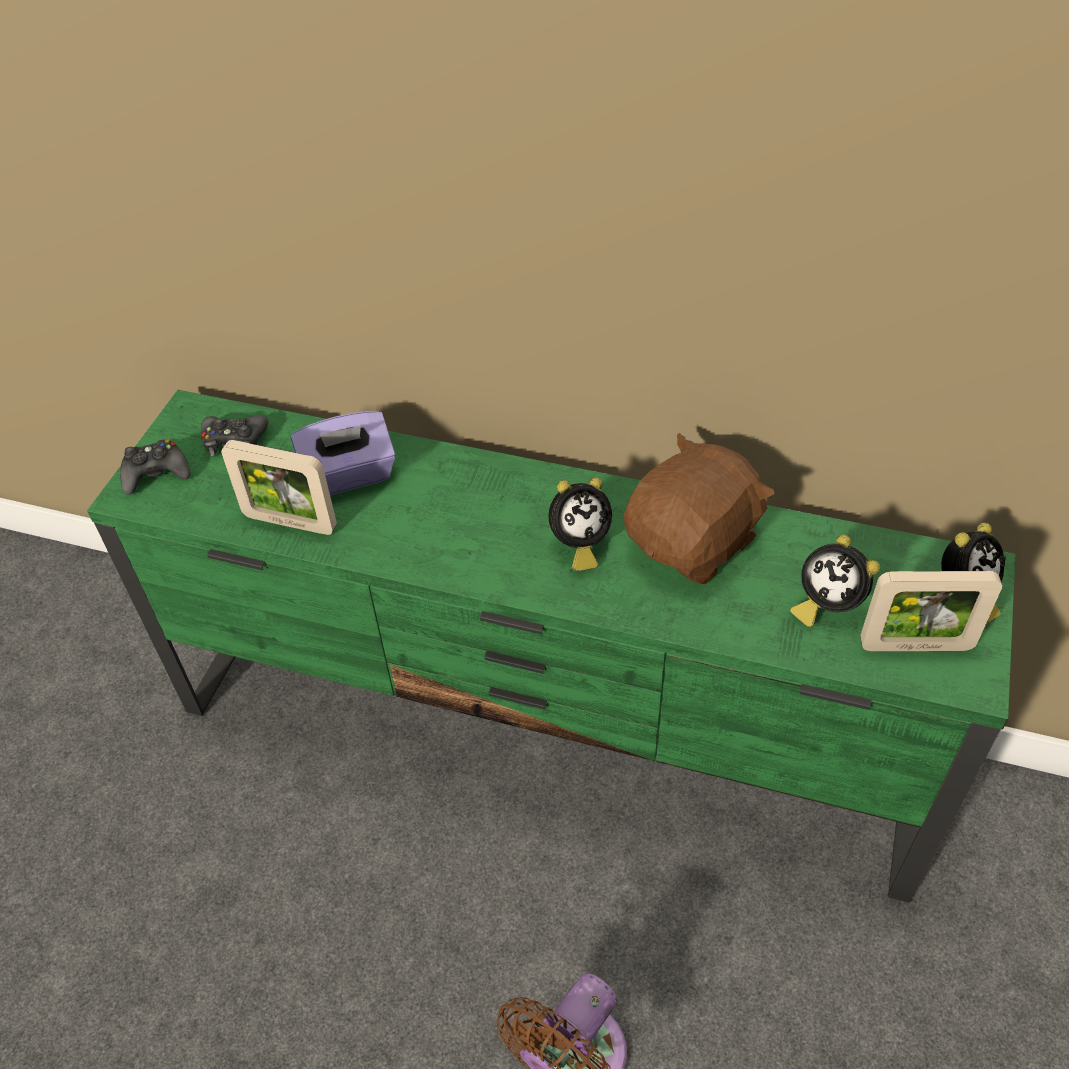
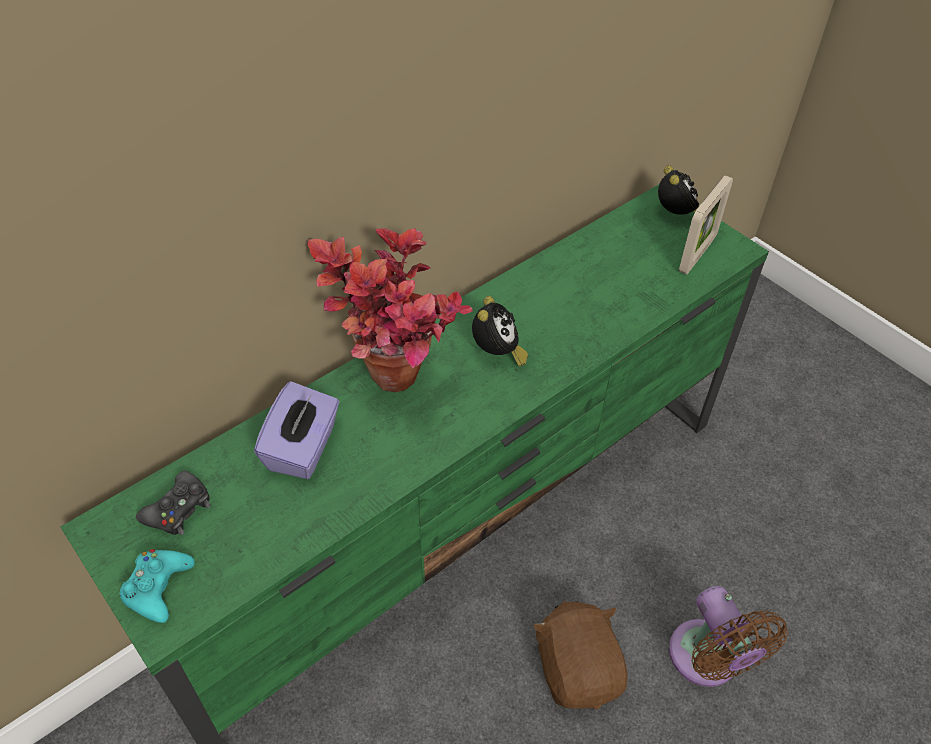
camera: 60 degrees left, 0 degrees up
black game controller [120,440,191,495] -> turquoise game controller [120,549,195,623]
picture frame [221,440,337,535] -> none
brown plush toy [624,433,774,584] -> brown plush toy moved to [533,601,628,710]
alarm clock [790,535,880,627] -> none
none -> potted plant [308,228,473,392]

